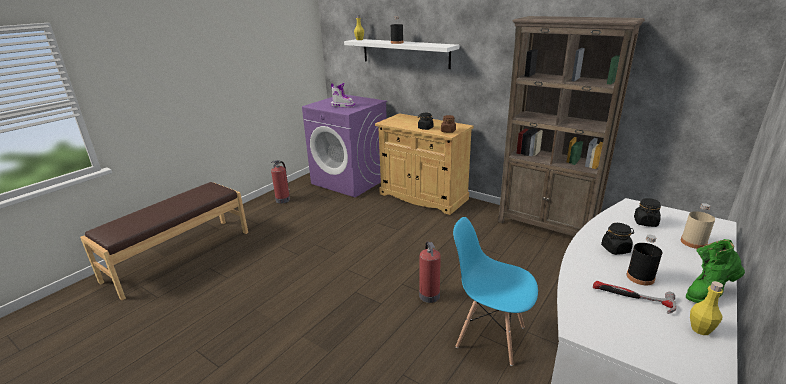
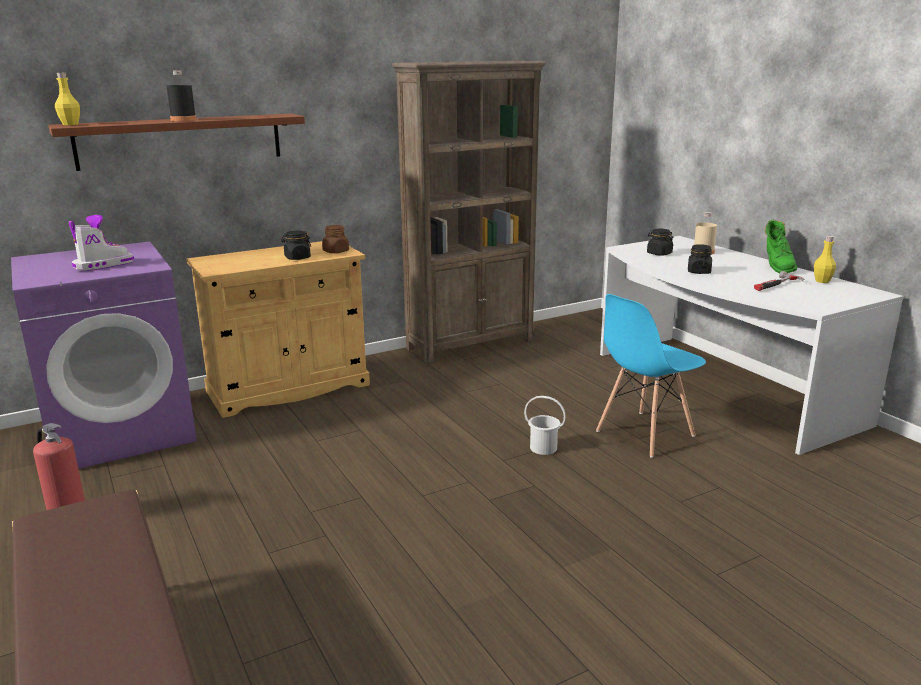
camera: 65 degrees left, 5 degrees down
white shelf [344,39,459,69] -> brown shelf [48,114,305,171]
fire extinguisher [419,241,441,303] -> white bucket [524,396,566,455]
black bottle [627,235,662,285] -> none

